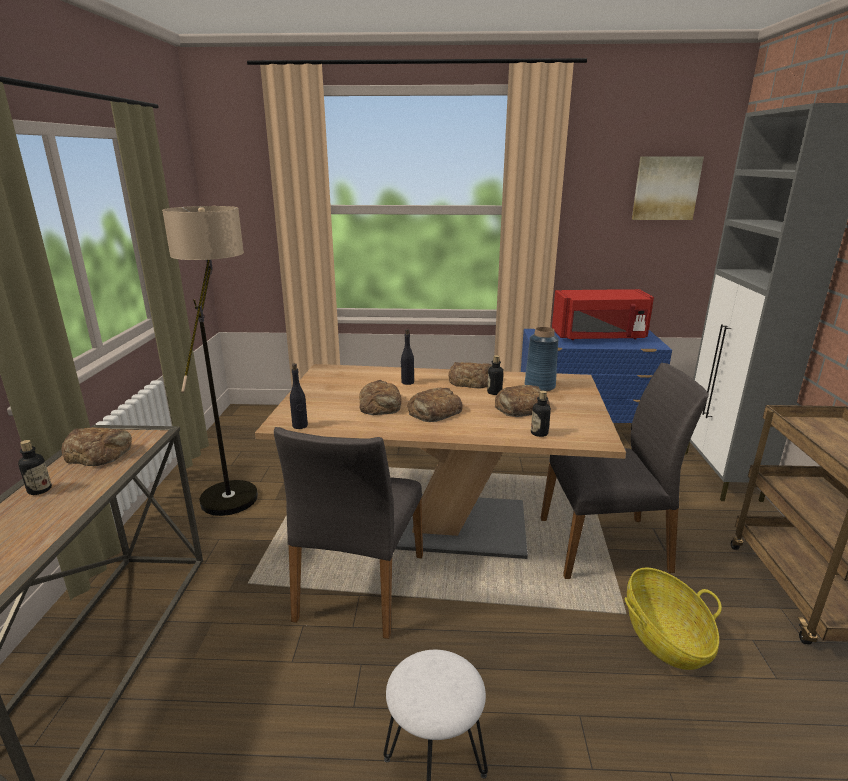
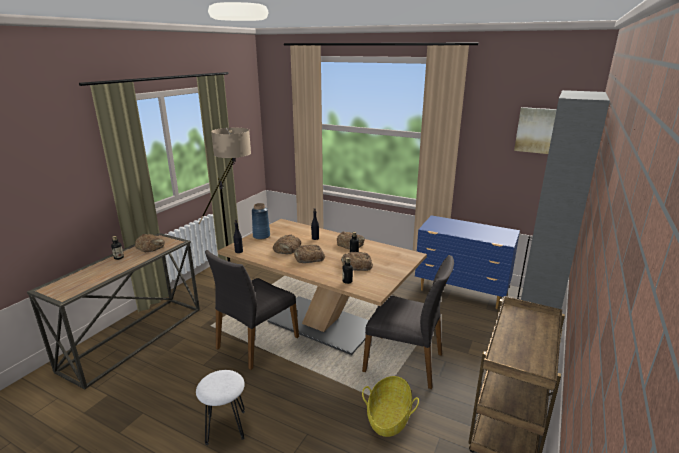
camera: 25 degrees right, 0 degrees up
blue vase [525,327,559,392] -> blue vase moved to [252,203,270,239]
red microwave [552,289,654,340] -> none

